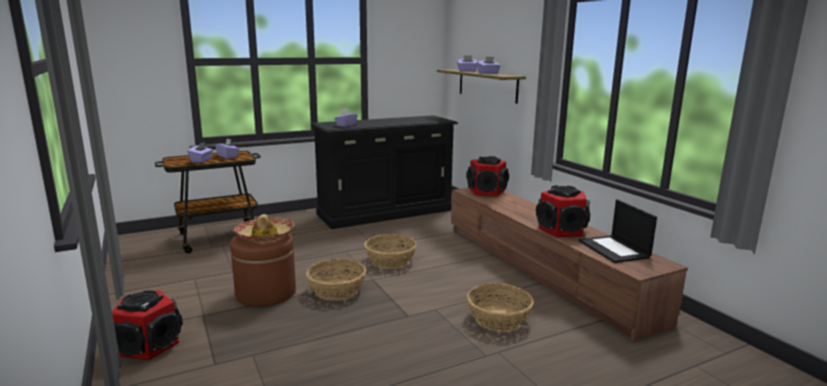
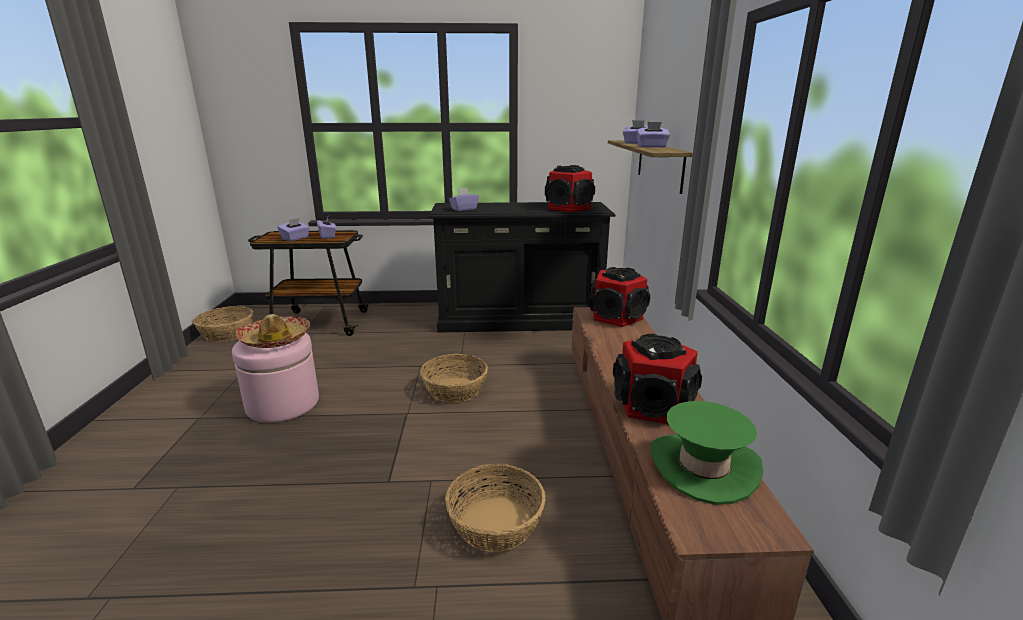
camera: 25 degrees right, 5 degrees up
speaker [112,290,183,360] -> speaker moved to [545,165,595,212]
brown ottoman [230,233,296,307] -> pink ottoman [232,333,319,423]
basket [306,259,366,300] -> basket moved to [193,306,253,342]
laptop [579,199,657,263] -> green hat [651,401,763,505]

